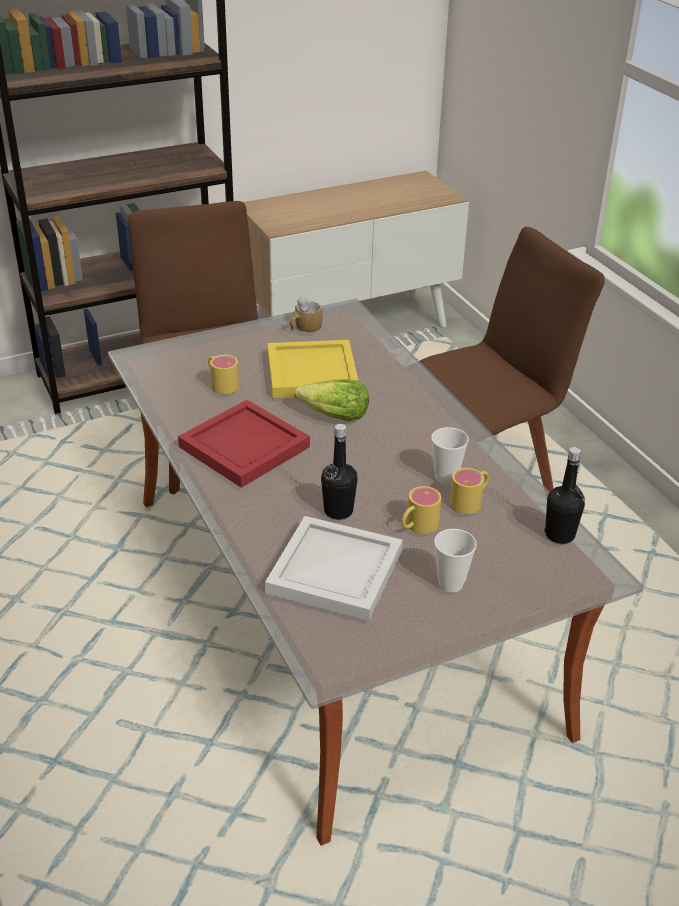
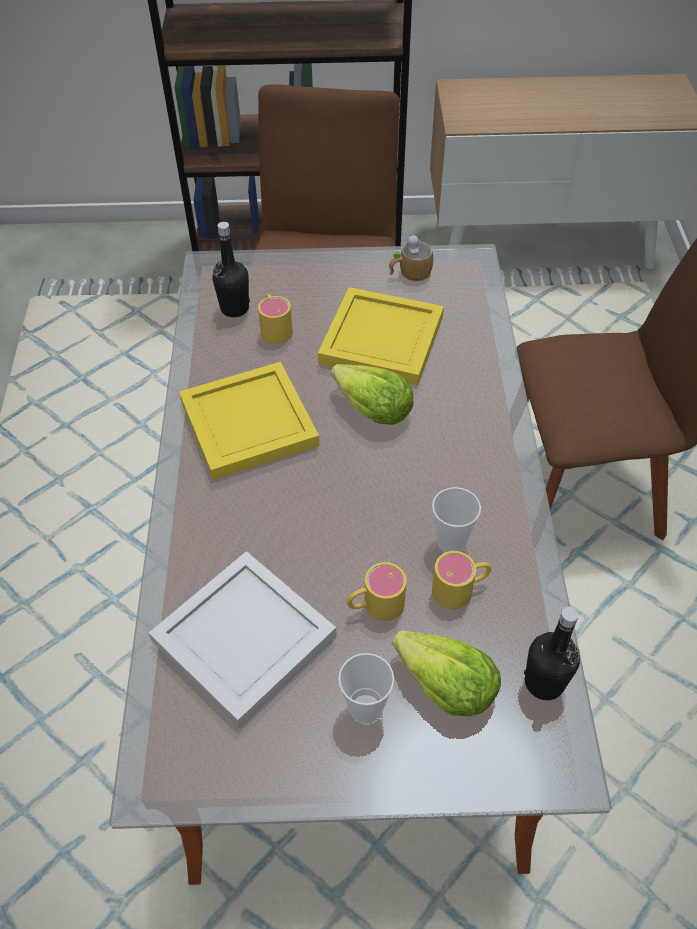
camera: 25 degrees right, 15 degrees up
red tray [178,400,310,488] -> yellow tray [179,362,320,480]
black bottle [321,424,358,519] -> black bottle moved to [212,222,250,317]
none -> lettuce [392,630,501,716]

